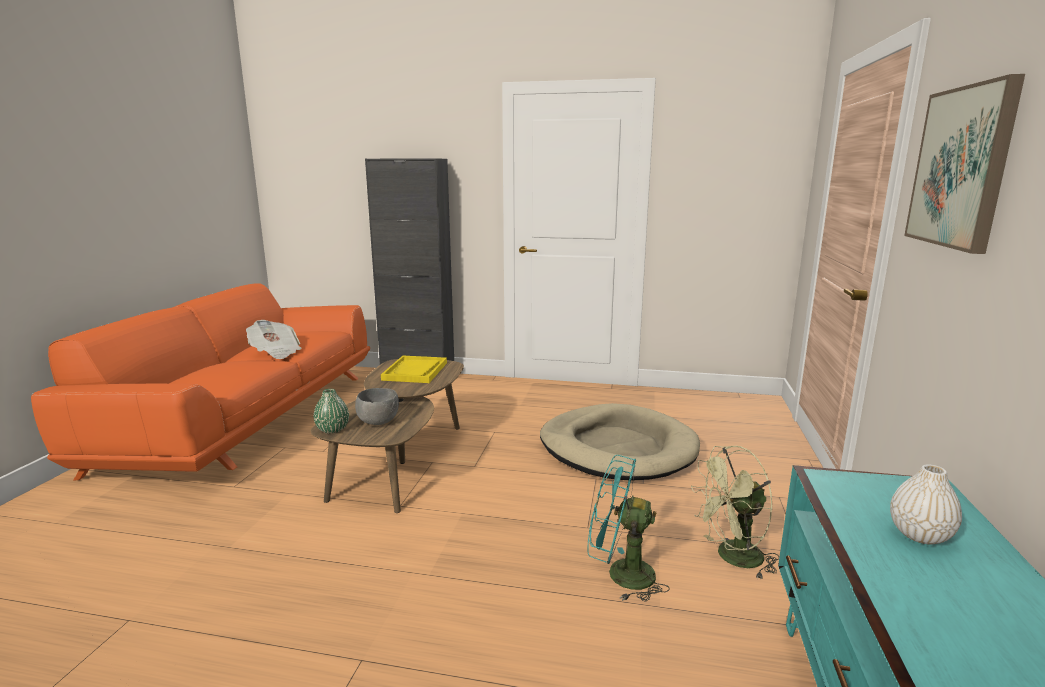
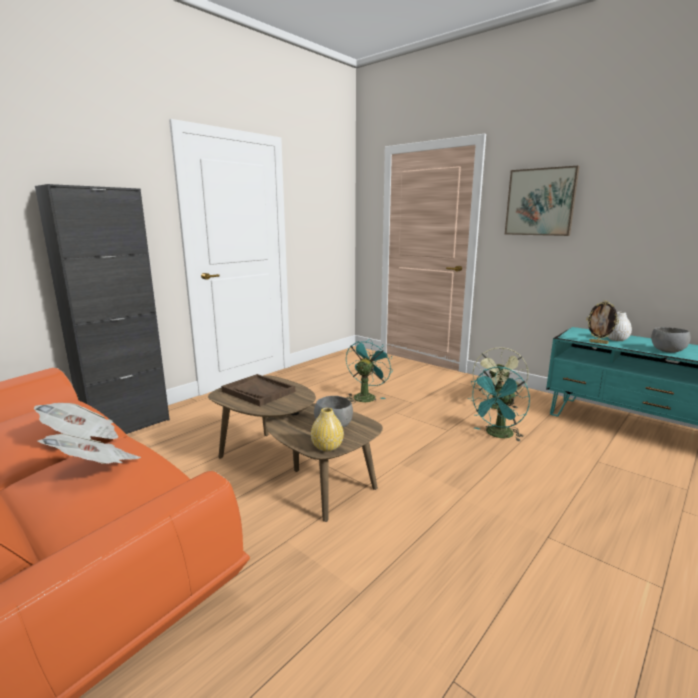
camera: 60 degrees left, 0 degrees up
green vase [314,389,349,434] -> yellow vase [311,408,344,452]
yellow tray [381,356,447,383] -> brown tray [221,374,295,406]
beige dog bed [540,403,700,480] -> turquoise fan [346,338,393,404]
none -> newspaper [37,434,141,464]
none -> picture frame [586,301,619,344]
none -> grey bowl [651,327,691,353]

